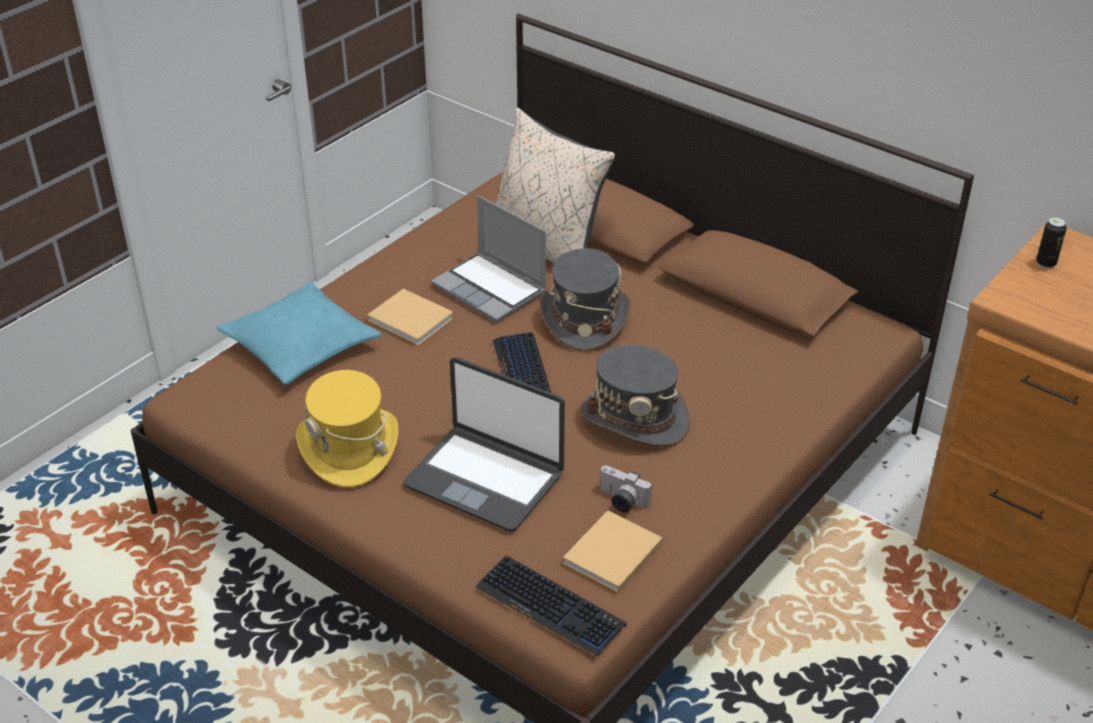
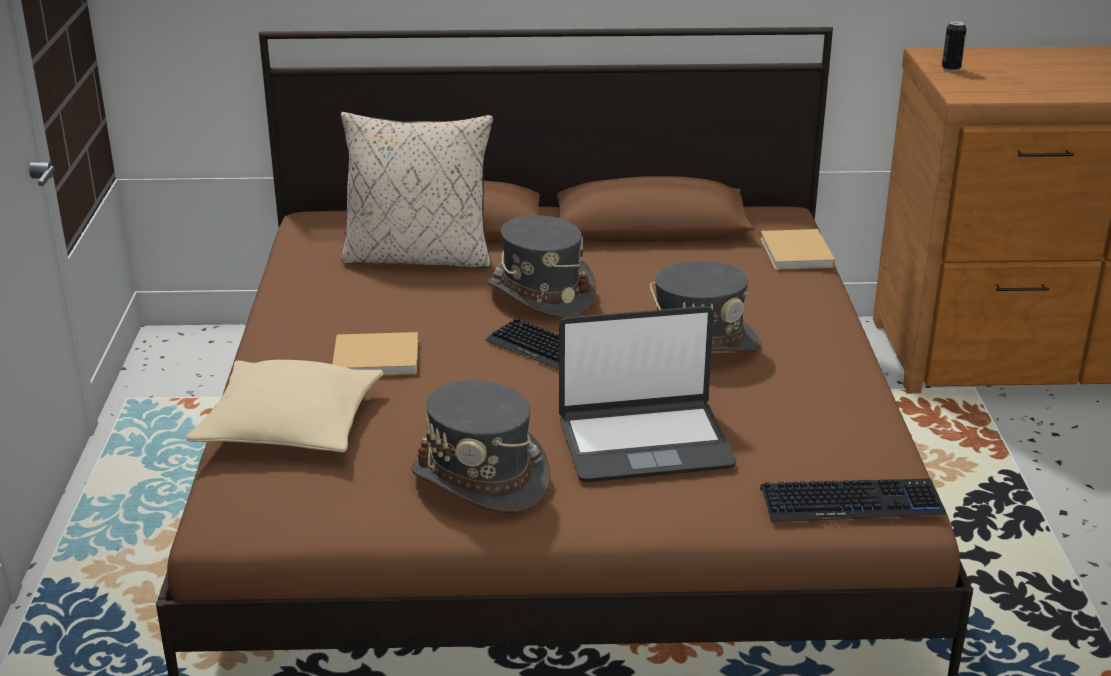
camera: 40 degrees left, 10 degrees down
turquoise pillow [216,282,382,385] -> beige pillow [186,360,383,452]
yellow hat [296,370,398,487] -> grey hat [411,380,550,513]
laptop [431,196,547,322] -> none
beige book [563,511,663,593] -> beige book moved to [760,229,835,270]
camera [599,466,652,512] -> none

